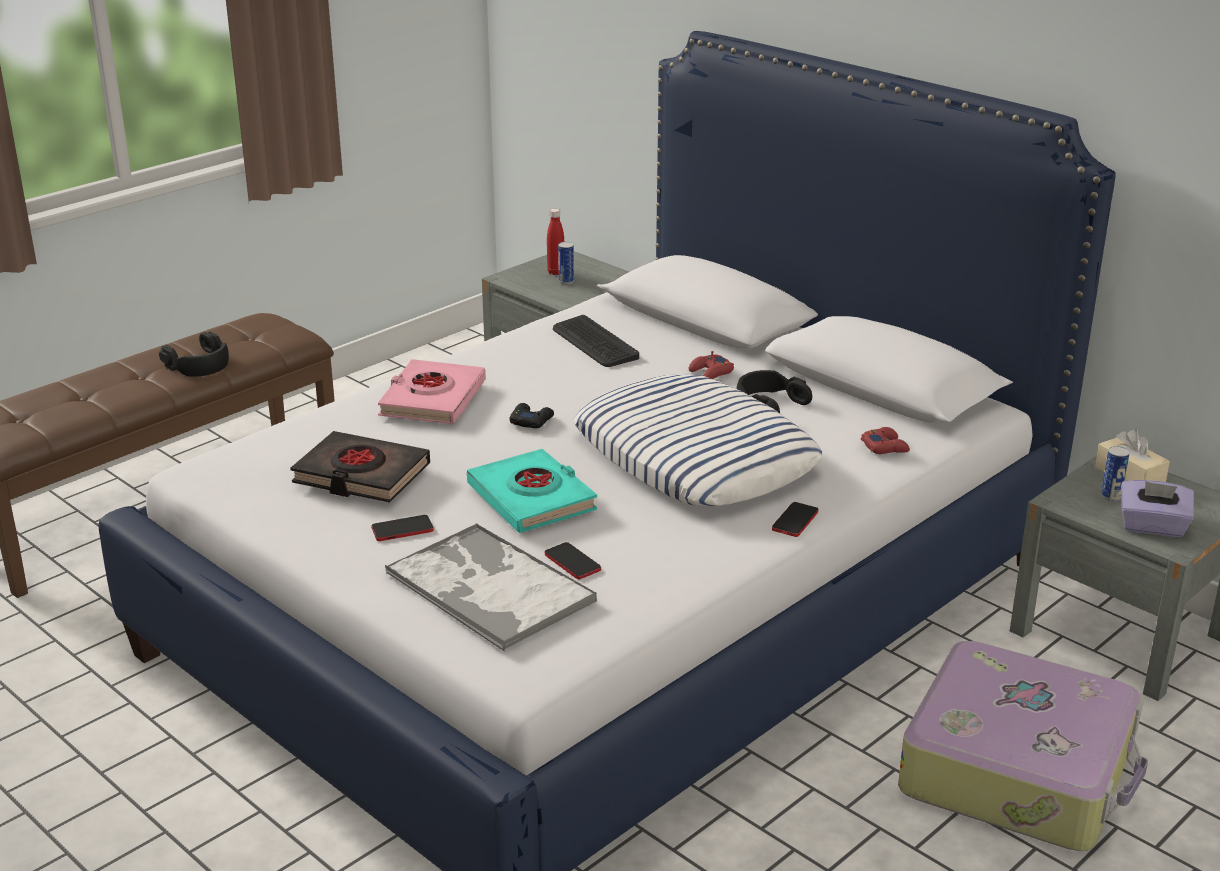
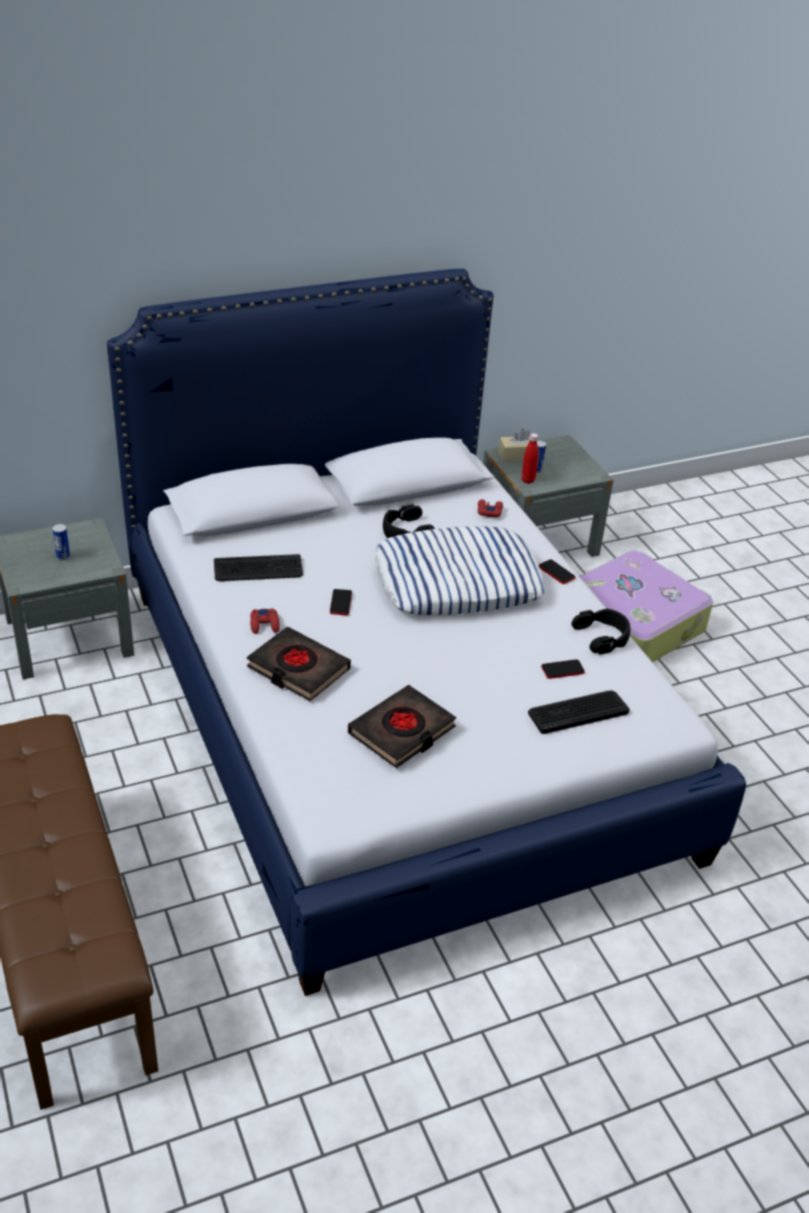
camera: 70 degrees left, 10 degrees up
black headphones [159,332,229,377] -> black headphones moved to [571,609,630,655]
phone [371,515,434,541] -> phone moved to [330,589,352,615]
pink book [378,359,486,424] -> black book [247,627,351,701]
tray [385,523,597,651] -> keyboard [528,690,629,734]
turquoise book [467,449,597,533] -> none
black game controller [509,403,554,428] -> none
red bottle [547,209,564,275] -> red bottle moved to [521,433,538,484]
red game controller [689,351,734,379] -> red game controller moved to [250,608,280,634]
purple tissue box [1121,480,1194,537] -> none

